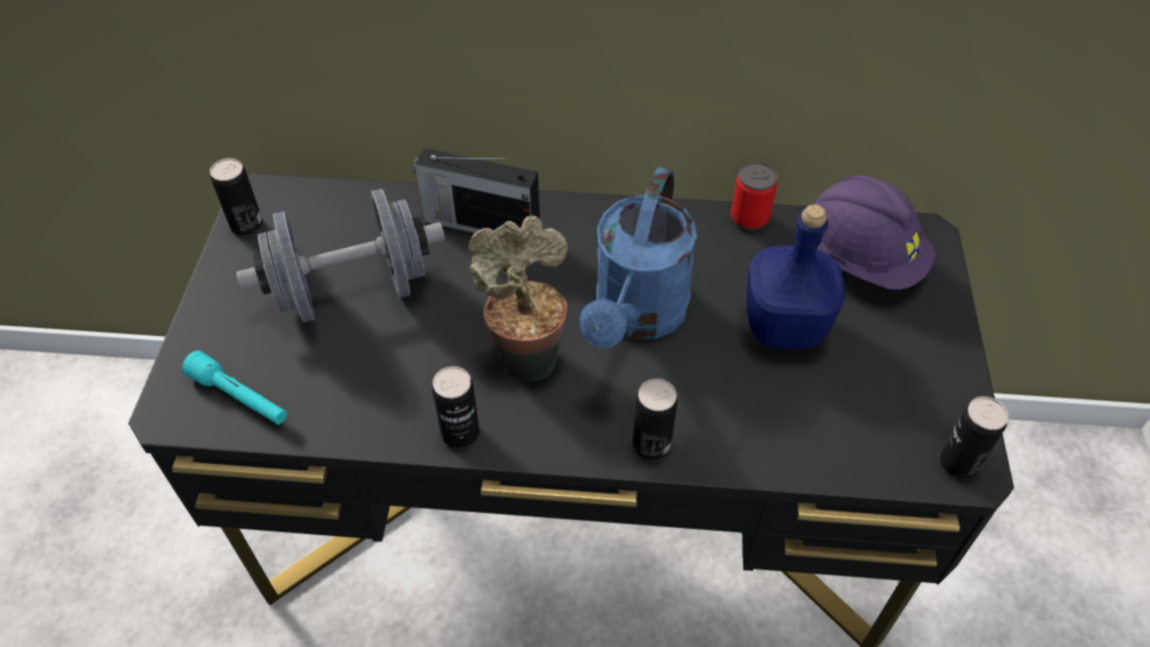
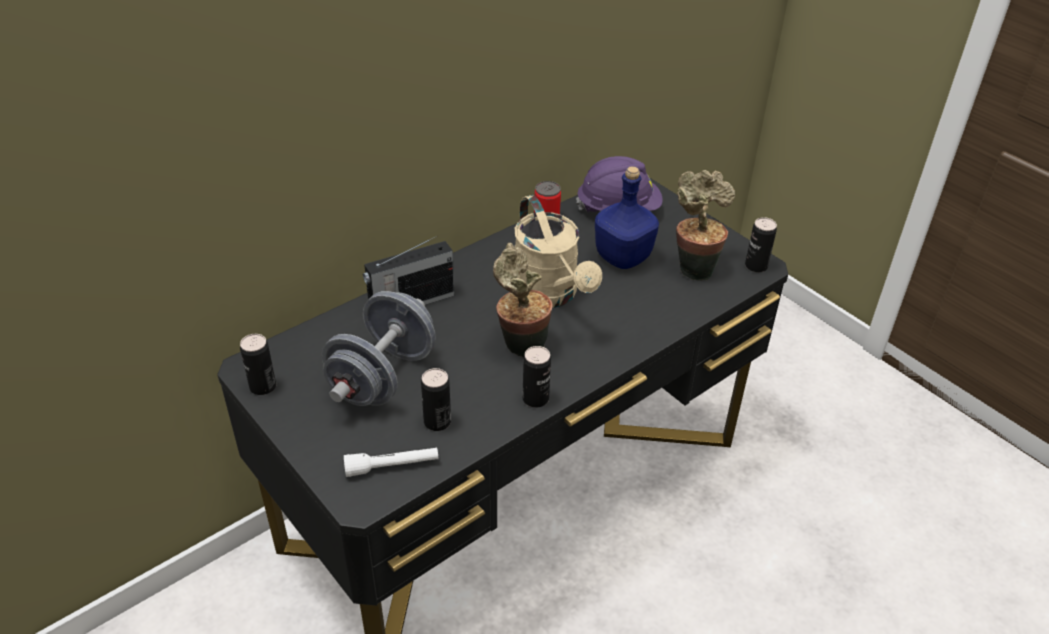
camera: 45 degrees left, 10 degrees down
turquoise flashlight [182,350,287,425] -> white flashlight [344,448,439,477]
blue watering can [579,167,697,348] -> beige watering can [515,195,602,308]
can [632,379,678,460] -> can moved to [421,368,451,431]
none -> potted plant [676,170,735,281]

